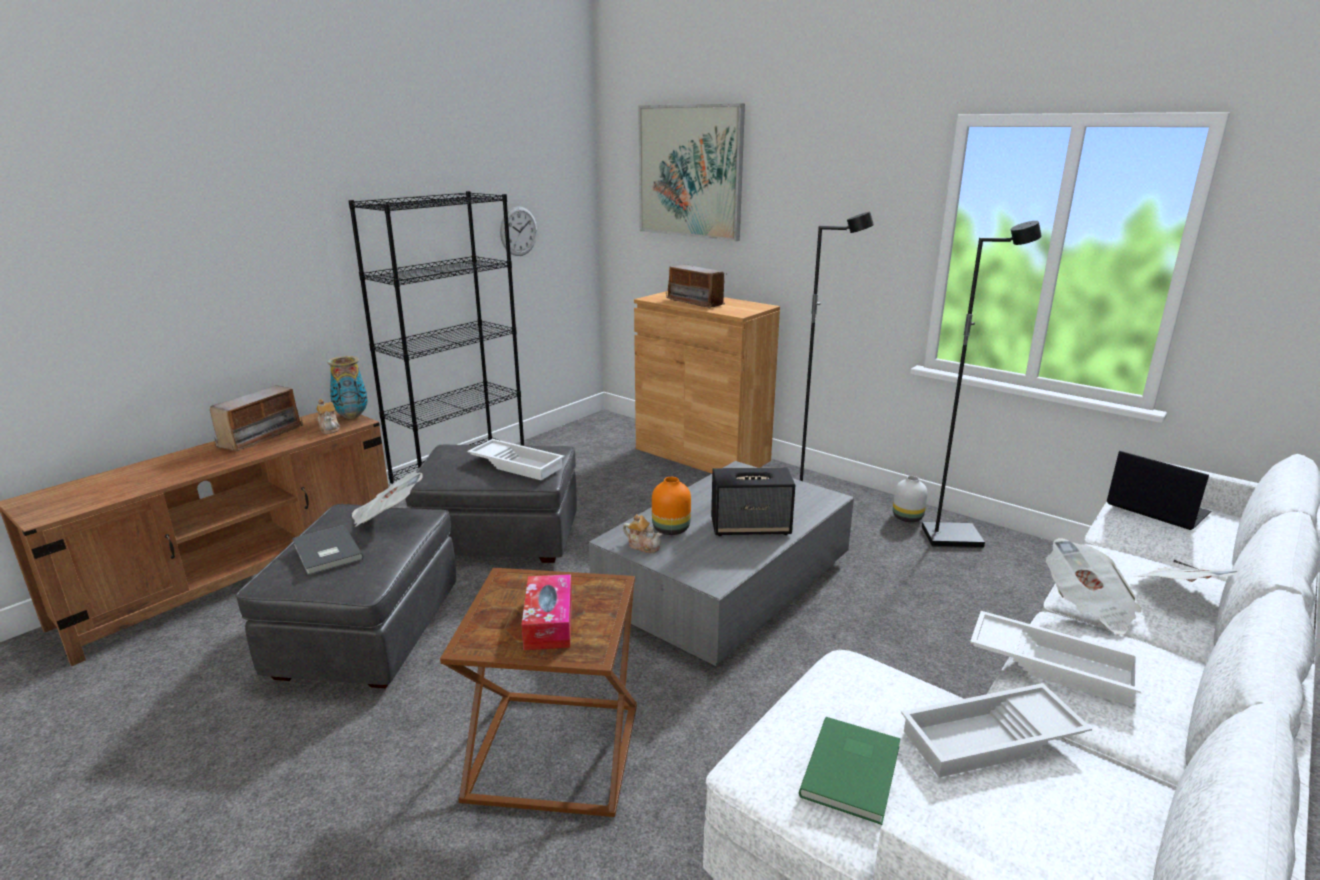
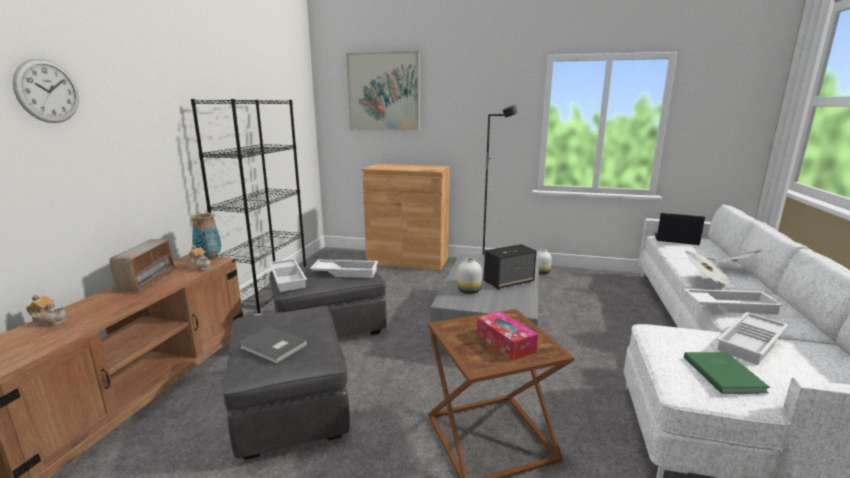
camera: 25 degrees left, 5 degrees down
newspaper [352,471,423,527] -> none
wall clock [500,206,537,256] -> wall clock moved to [13,59,79,123]
teapot [623,514,662,553] -> teapot moved to [26,294,67,327]
orange vase [652,477,691,535] -> white vase [457,258,482,294]
radio [666,264,727,308] -> none
black floor lamp [922,221,1042,548] -> none
none -> white tray [269,259,307,292]

